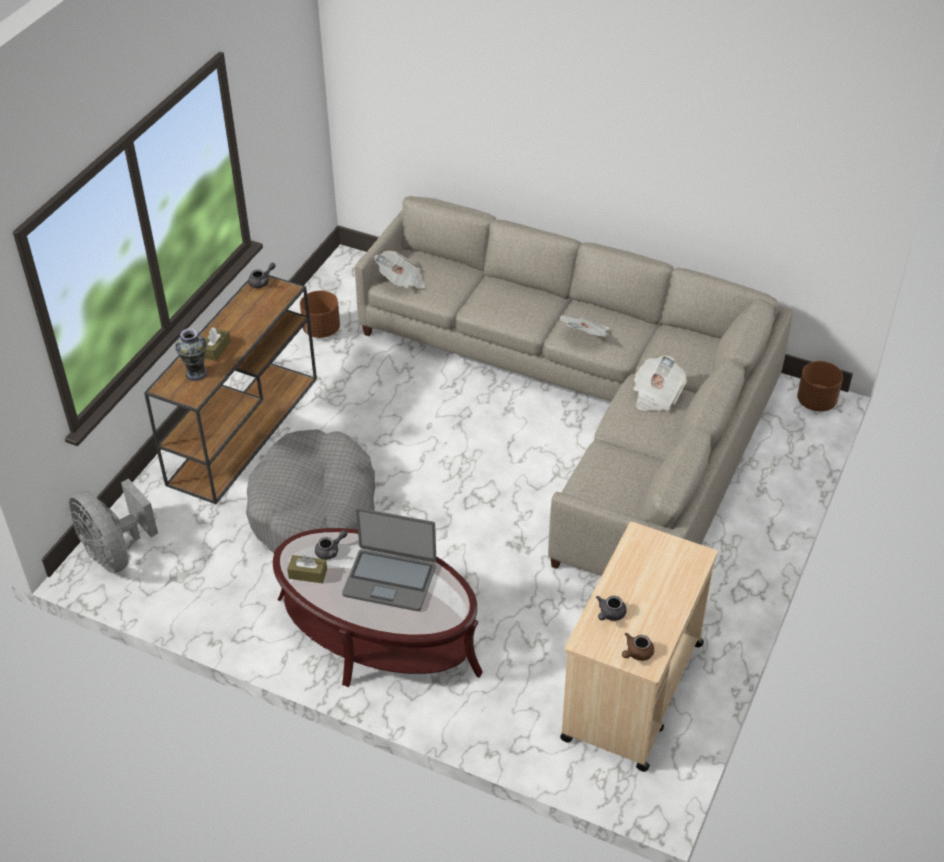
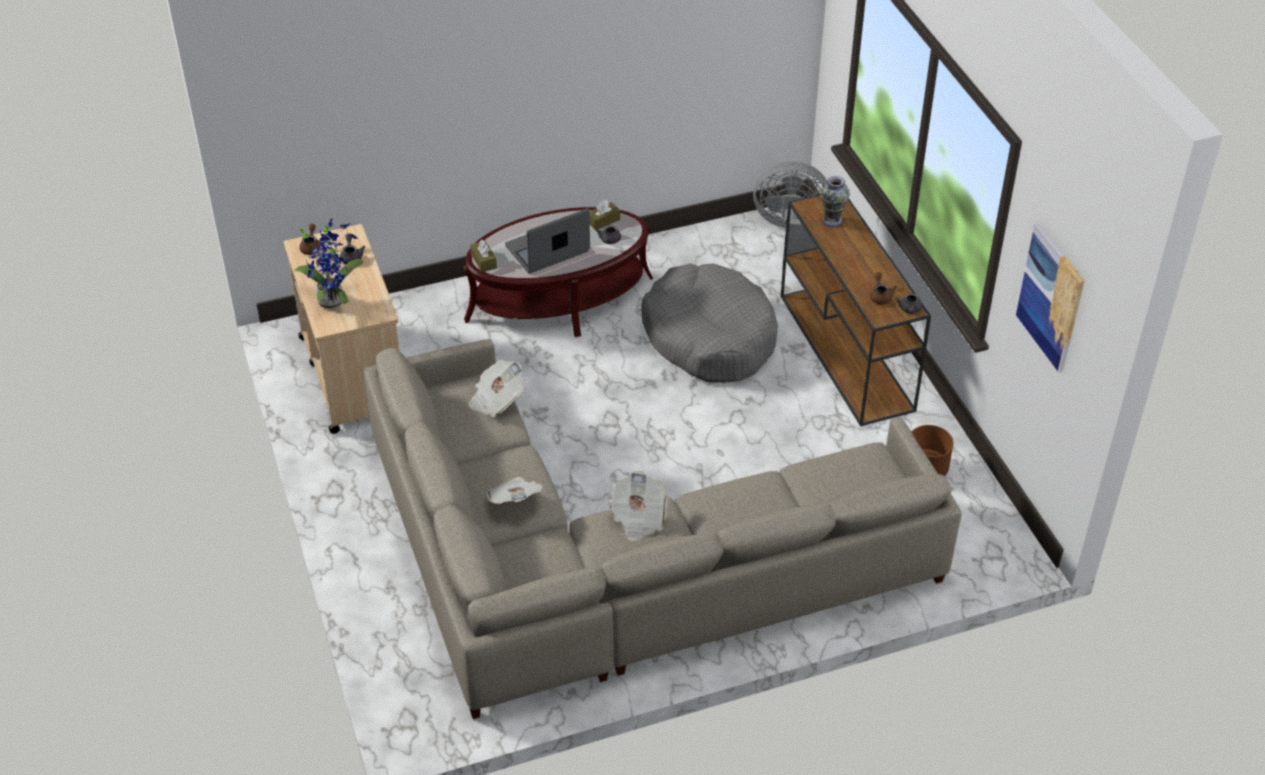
camera: 135 degrees right, 0 degrees up
brown tissue box [205,327,231,361] -> brown tissue box moved to [470,239,497,272]
newspaper [375,251,425,289] -> newspaper moved to [468,360,526,417]
brown planter [797,361,843,412] -> none
none -> potted plant [294,218,363,309]
none -> brown teapot [870,272,897,304]
none -> picture [1016,223,1085,373]

